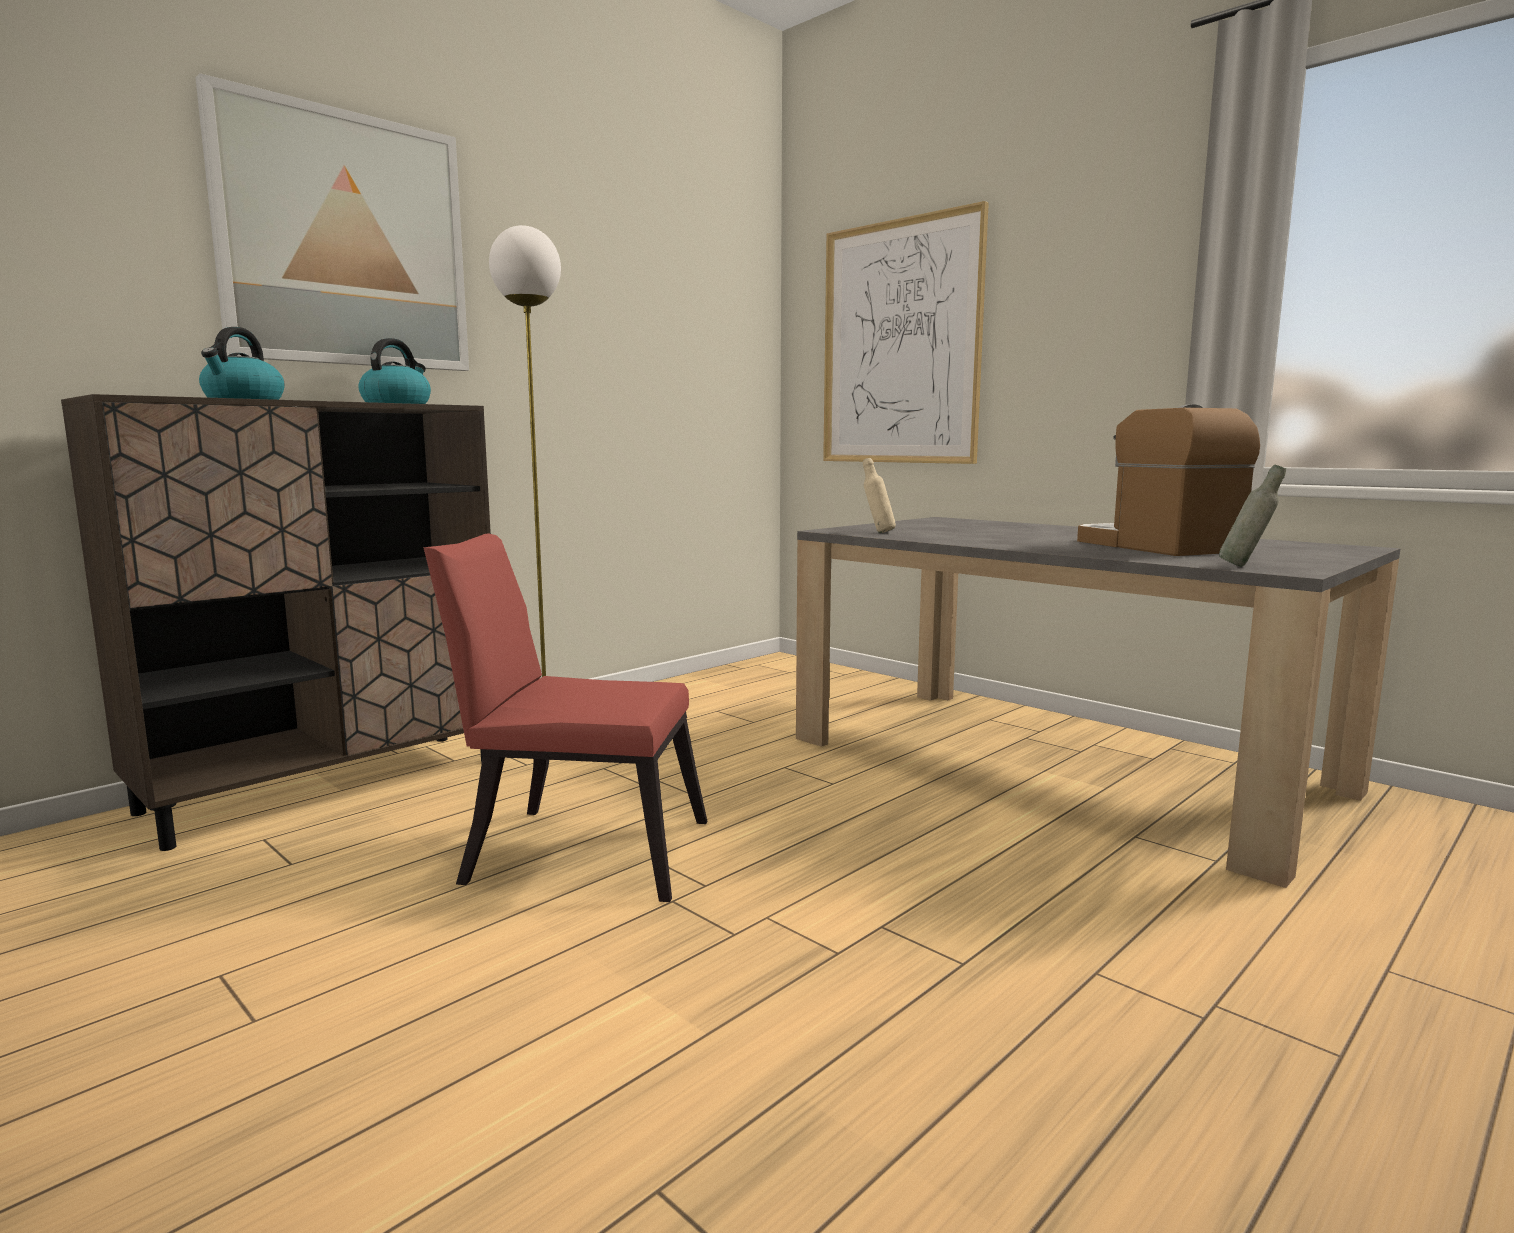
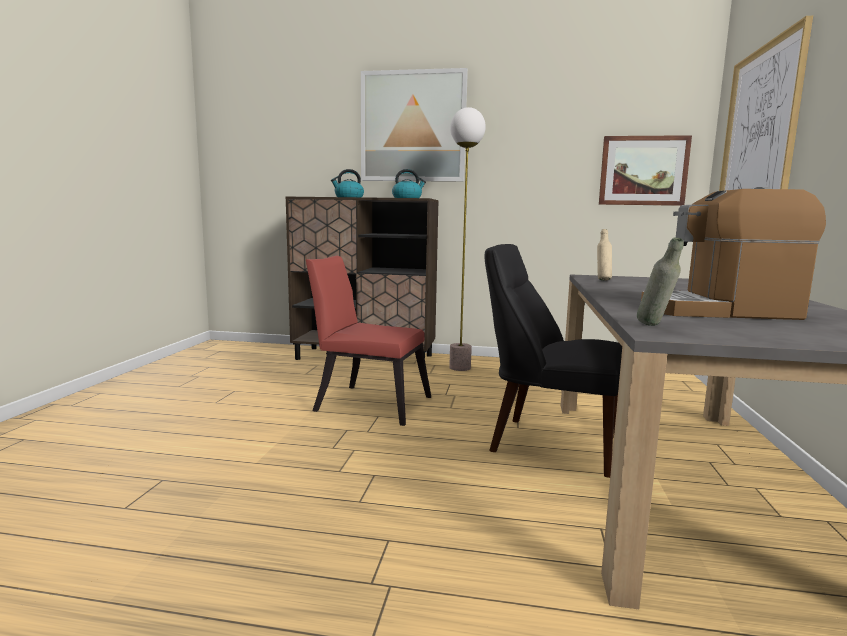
camera: 55 degrees right, 0 degrees up
red chair [423,534,707,902] -> red chair turned 45 degrees counterclockwise [306,256,431,426]
coffee machine [1077,405,1260,556] -> coffee machine turned 120 degrees counterclockwise [641,187,826,320]
none -> black chair [485,244,622,478]
none -> picture [599,135,692,206]

